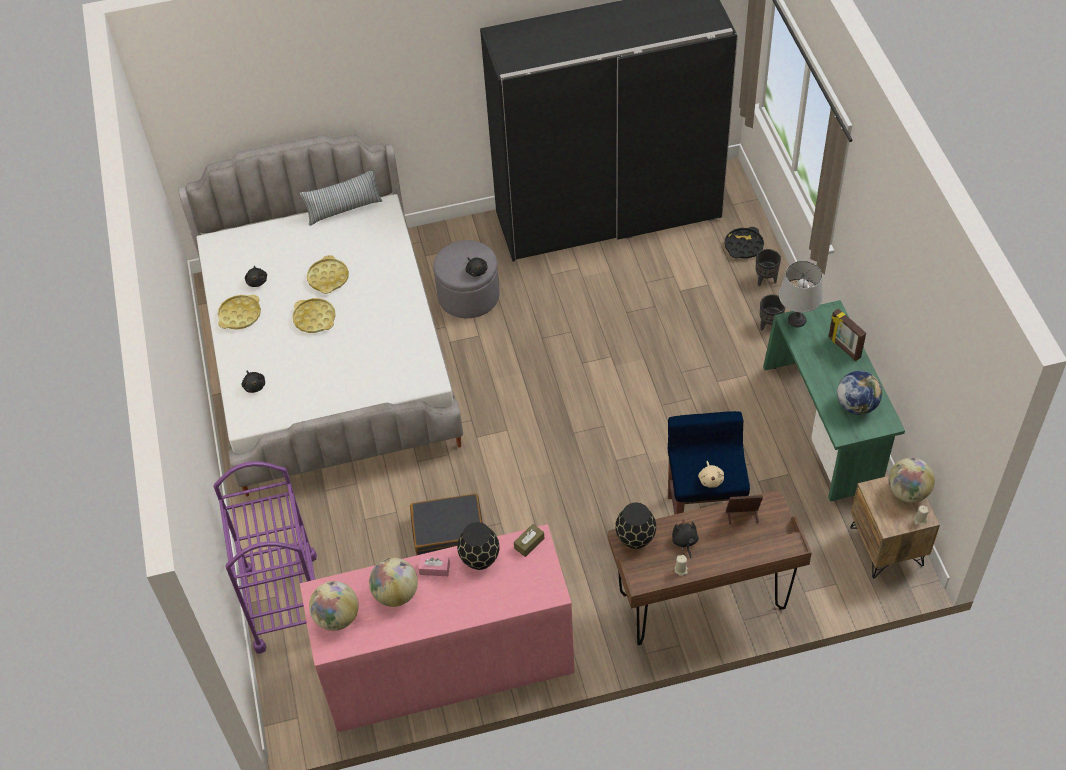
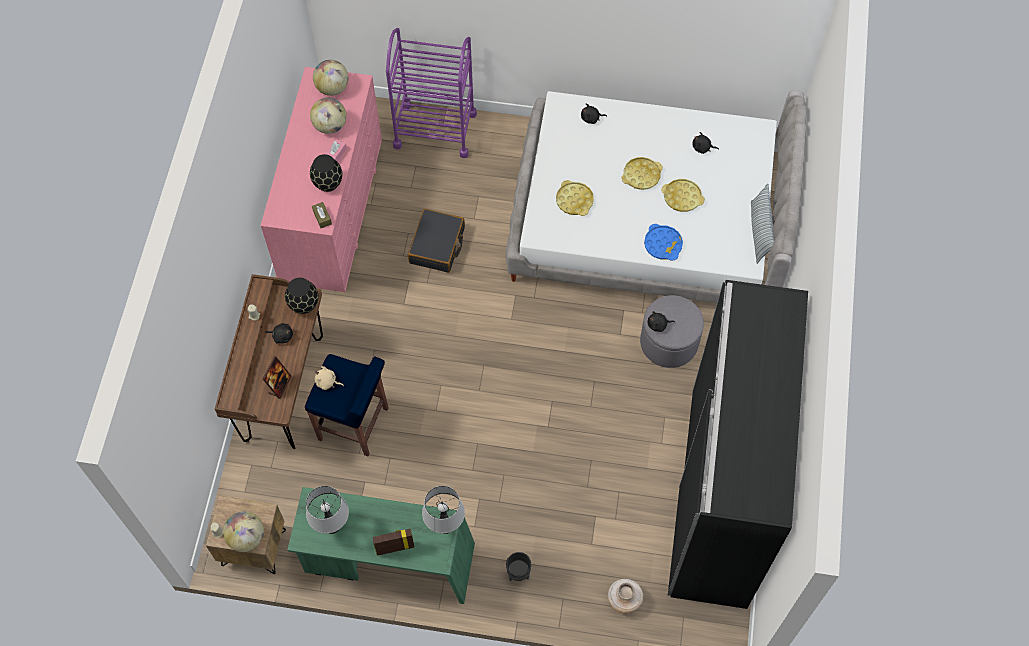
camera: 110 degrees right, 10 degrees up
yellow tray [217,294,261,330] -> yellow tray moved to [556,180,594,216]
black tray [724,227,764,258] -> beige vase [608,579,643,614]
black planter [755,249,781,286] -> none
globe [837,371,882,415] -> grey table lamp [306,486,349,534]
none -> blue tray [644,224,683,261]

